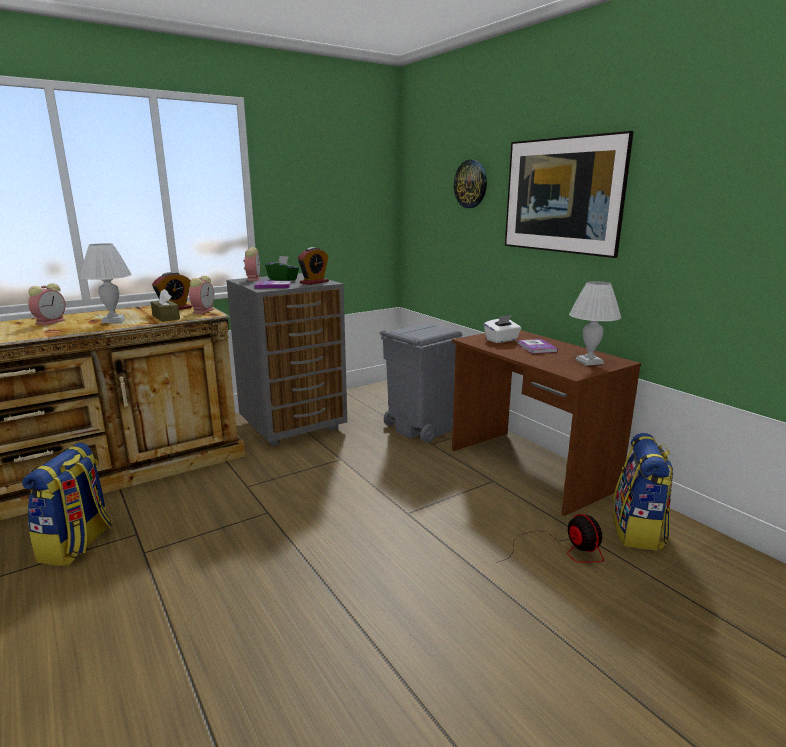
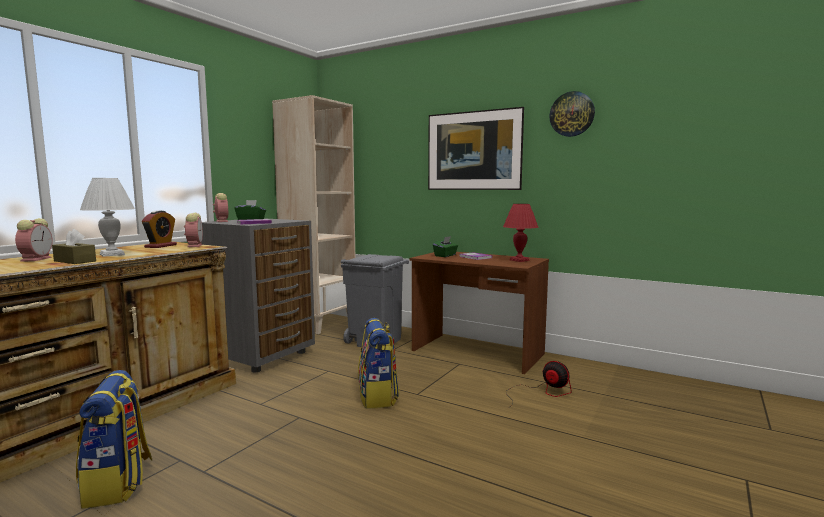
camera: 25 degrees left, 10 degrees down
brown tissue box [151,289,180,322] -> brown tissue box moved to [52,229,96,264]
alarm clock [298,247,329,285] -> none
wall clock [454,160,487,208] -> wall clock moved to [549,91,595,137]
white tissue box [484,315,521,343] -> green tissue box [433,236,458,257]
white table lamp [569,281,621,366] -> red table lamp [503,204,538,262]
backpack [613,433,673,551] -> backpack moved to [358,318,399,409]
none -> beige bookcase [272,95,355,334]

